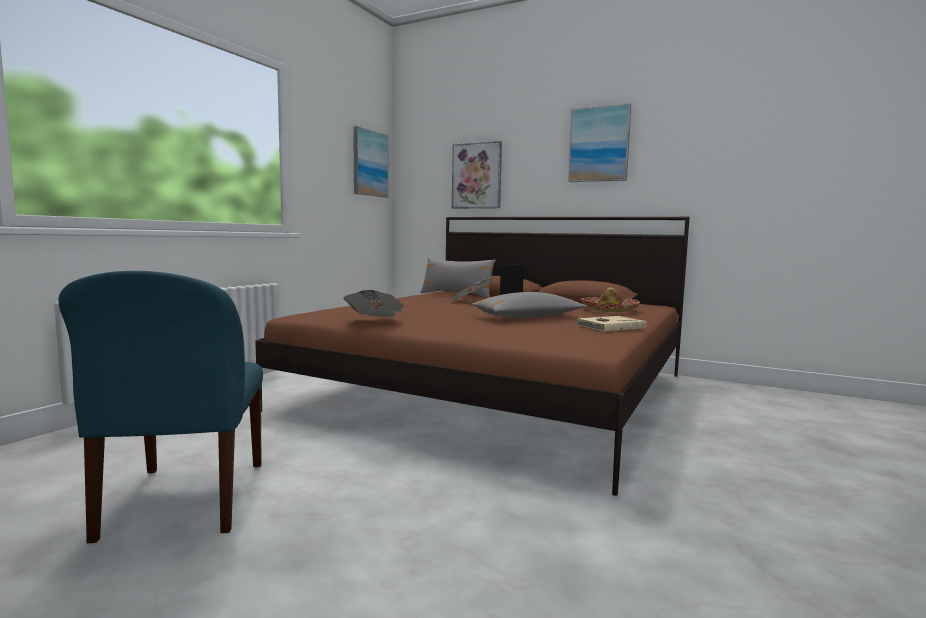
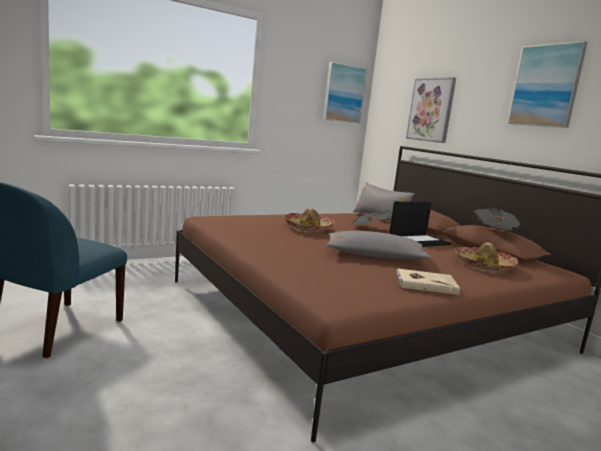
camera: 30 degrees right, 5 degrees up
newspaper [343,290,403,317] -> newspaper moved to [474,208,521,230]
none -> hat [284,208,335,232]

